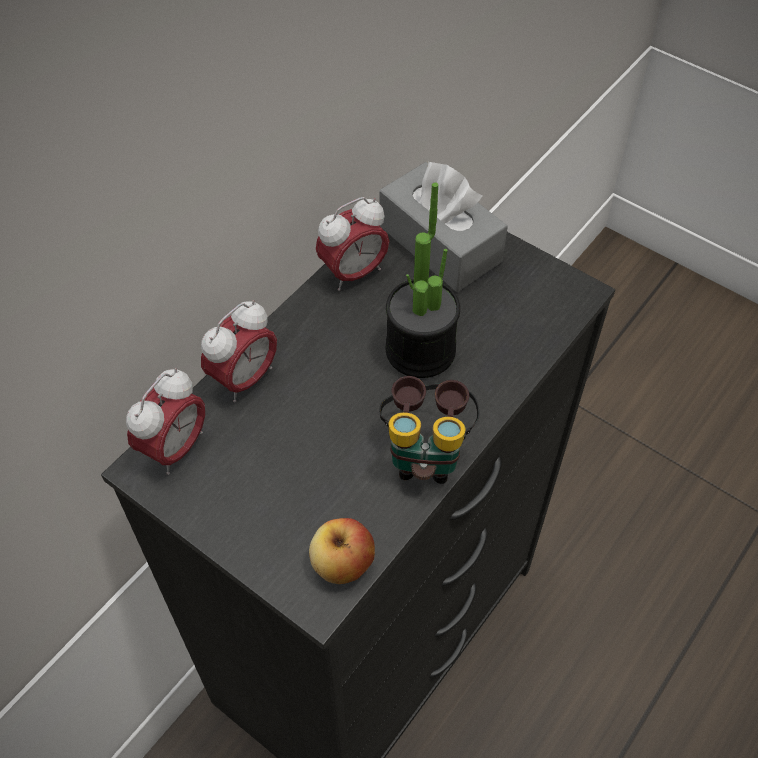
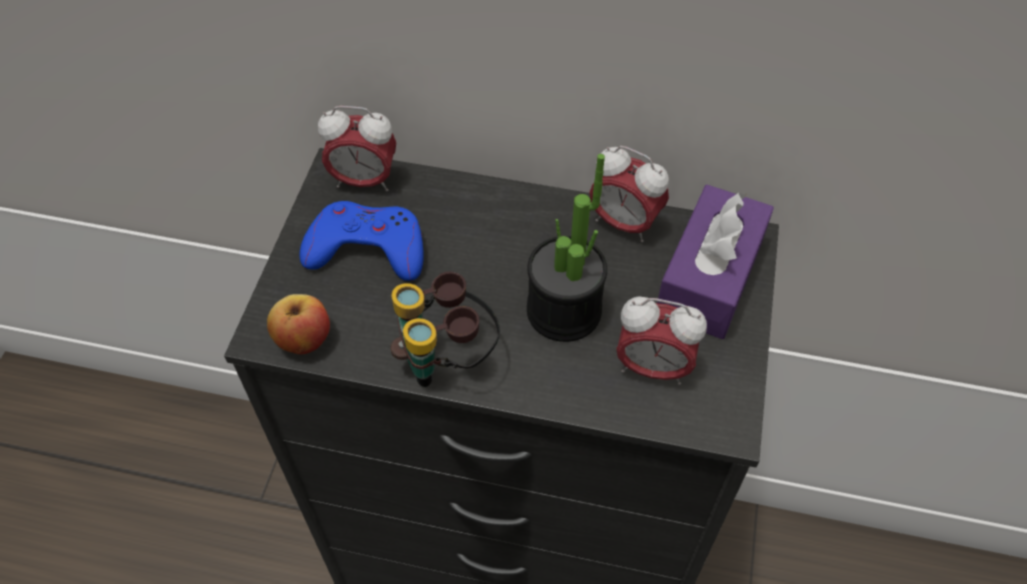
camera: 65 degrees right, 0 degrees up
alarm clock [201,300,277,402] -> alarm clock moved to [616,296,707,385]
grey tissue box [379,161,508,292] -> purple tissue box [657,185,774,339]
none -> blue game controller [300,201,424,281]

